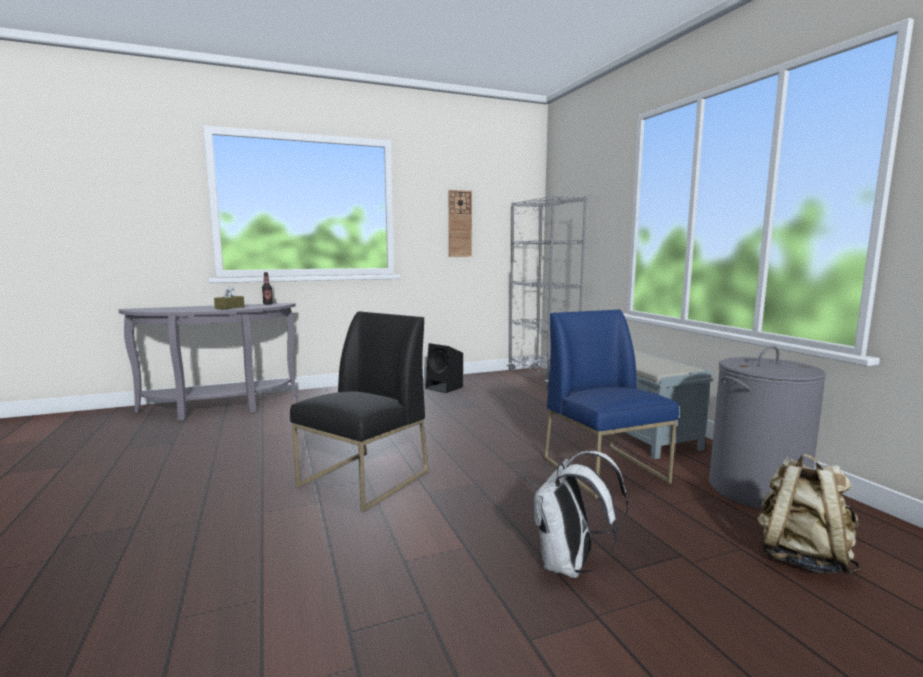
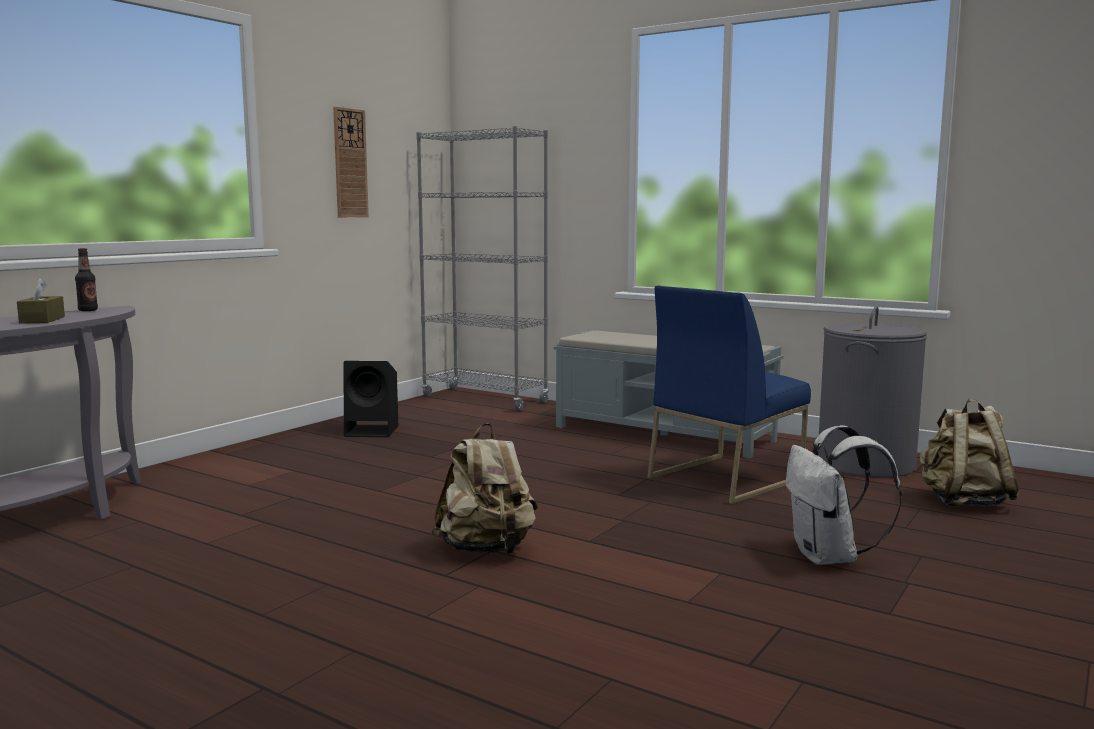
camera: 35 degrees left, 0 degrees up
black chair [290,311,429,512] -> beige backpack [431,423,538,554]
blue chair [544,309,679,499] -> blue chair turned 75 degrees counterclockwise [647,286,811,504]

